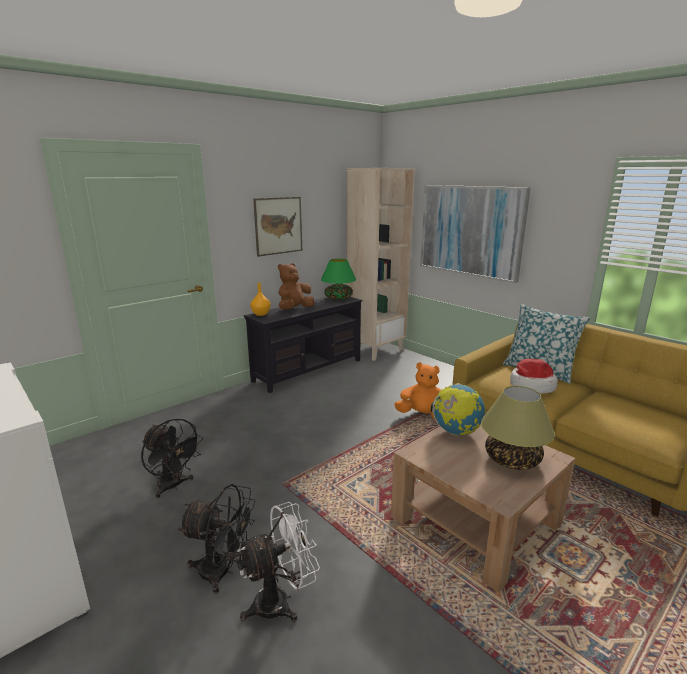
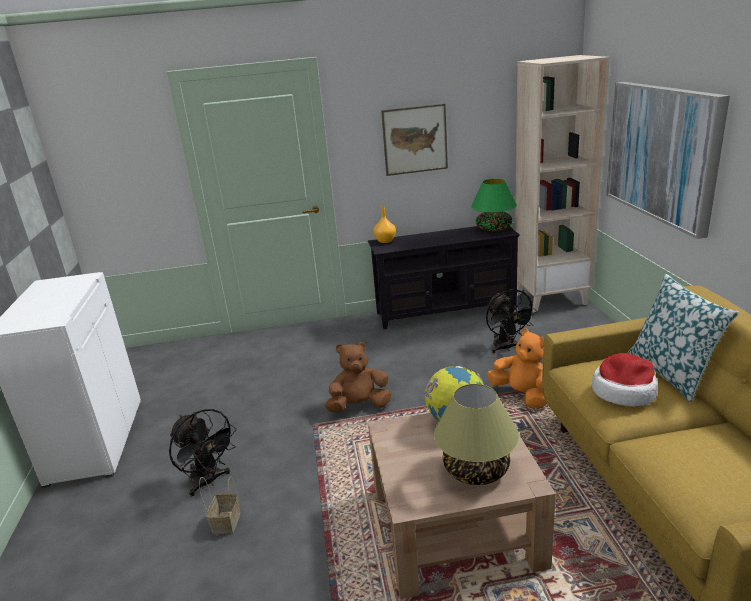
camera: 35 degrees right, 5 degrees up
black fan [141,418,203,498] -> black fan moved to [486,289,537,353]
white fan [237,502,320,622] -> basket [199,476,241,534]
brown plush toy [278,263,314,310] -> brown plush toy moved to [325,342,391,413]

